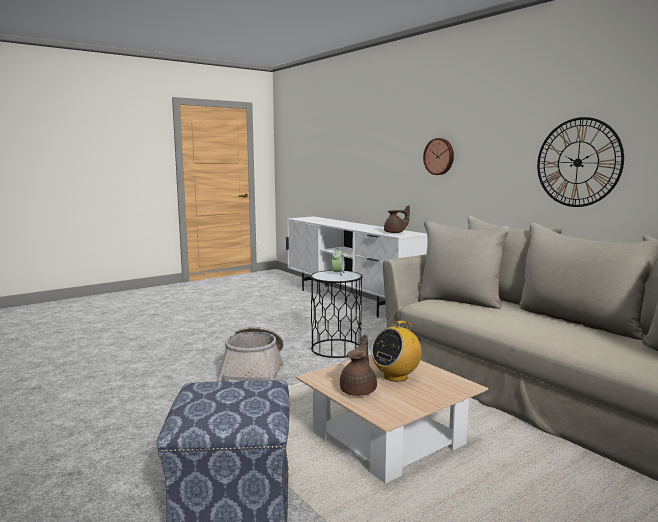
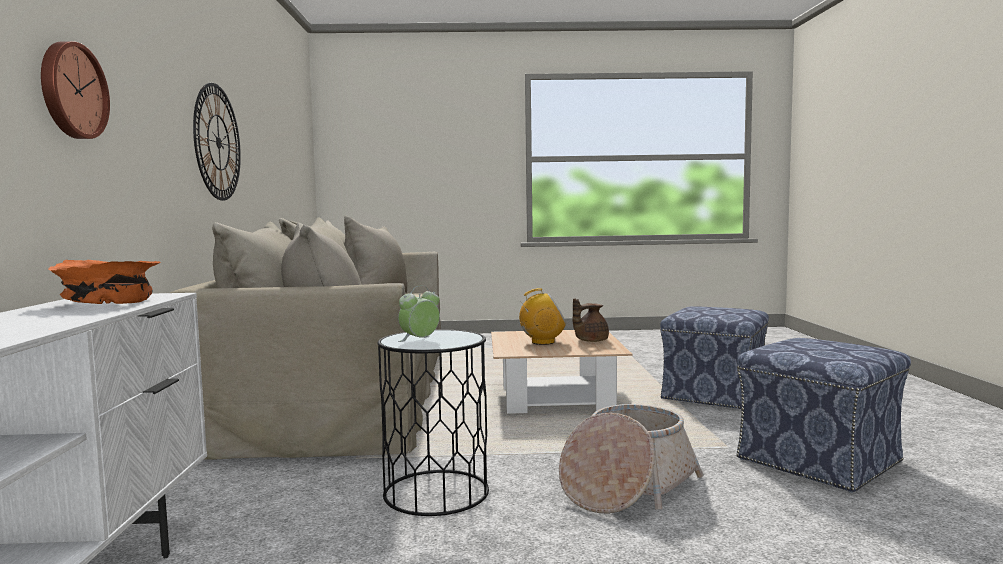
camera: 145 degrees left, 5 degrees down
brown teapot [384,205,410,233] -> orange bowl [48,260,160,304]
none -> ottoman [736,338,911,493]

